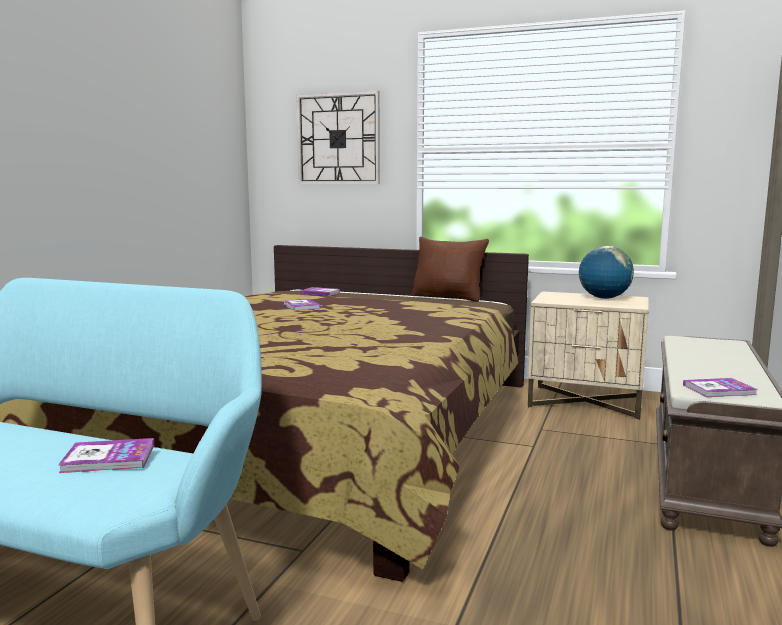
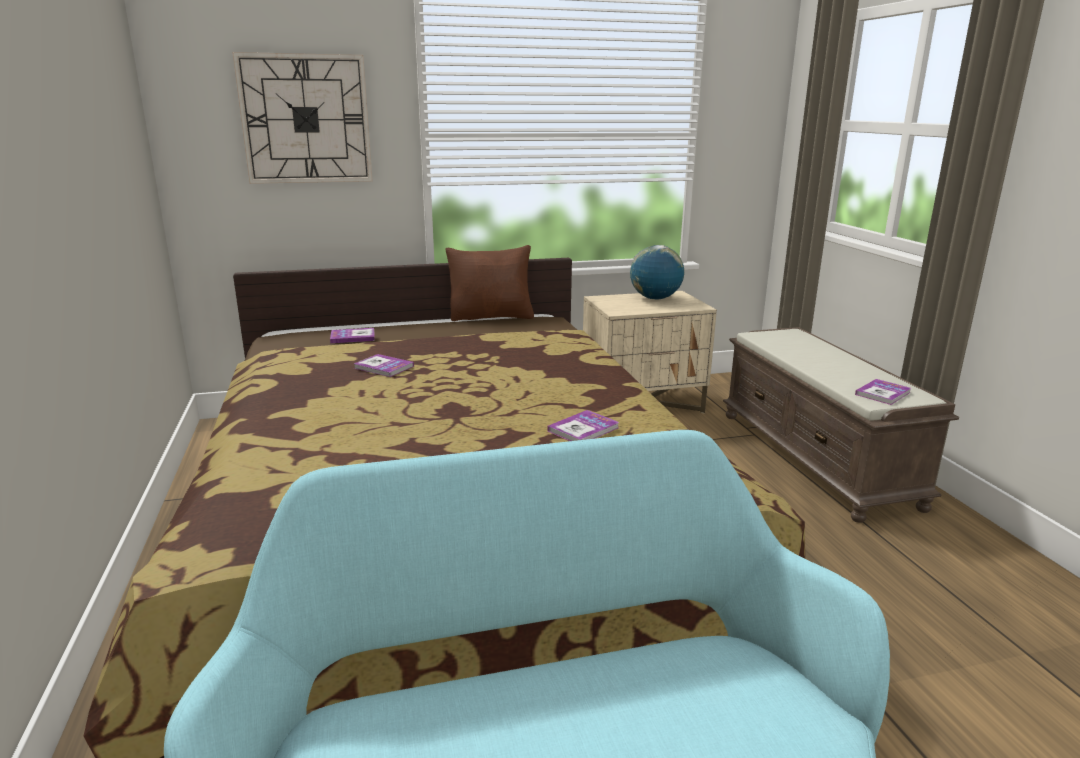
camera: 35 degrees left, 10 degrees up
book [58,438,154,473] -> book moved to [547,410,619,441]

